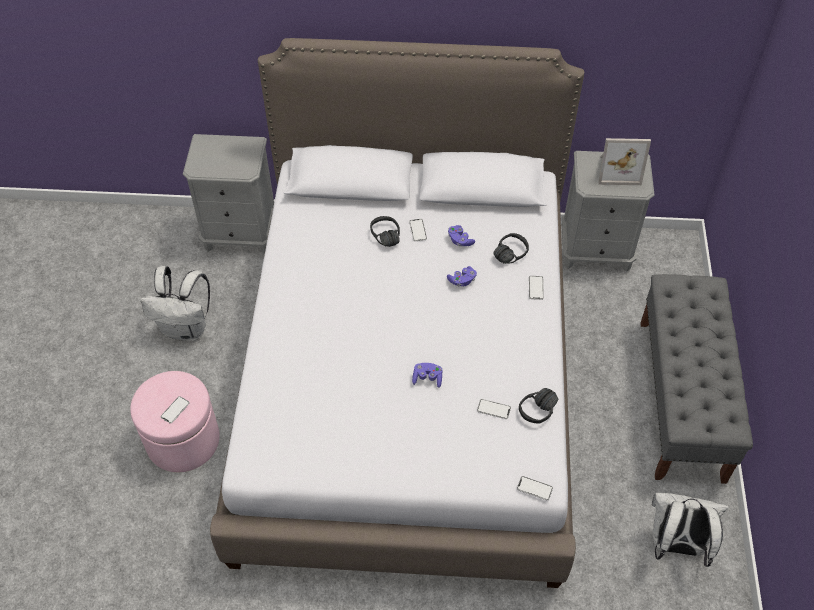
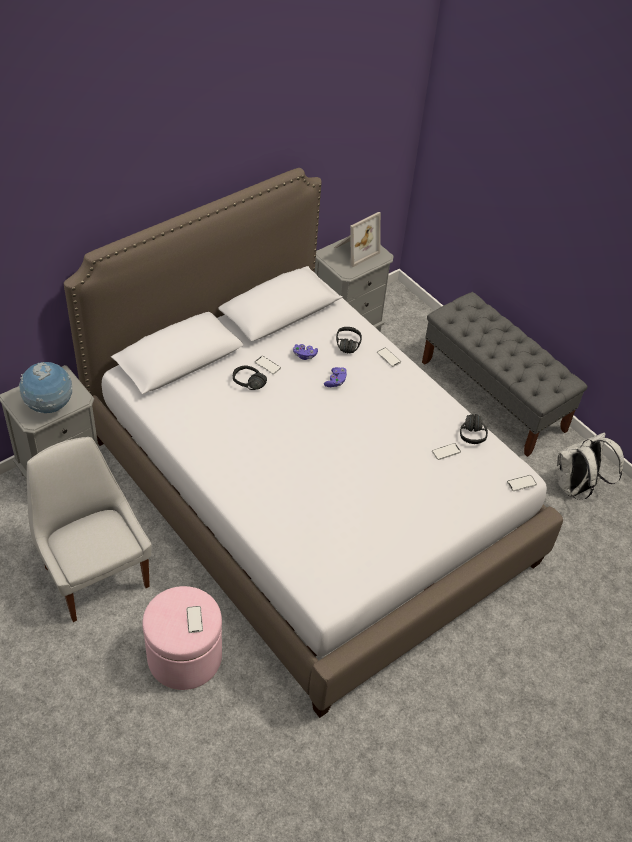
camera: 45 degrees left, 5 degrees down
white backpack [141,266,210,341] -> white chair [27,437,152,622]
purple game controller [412,363,442,388] -> none
none -> globe [19,362,72,413]

